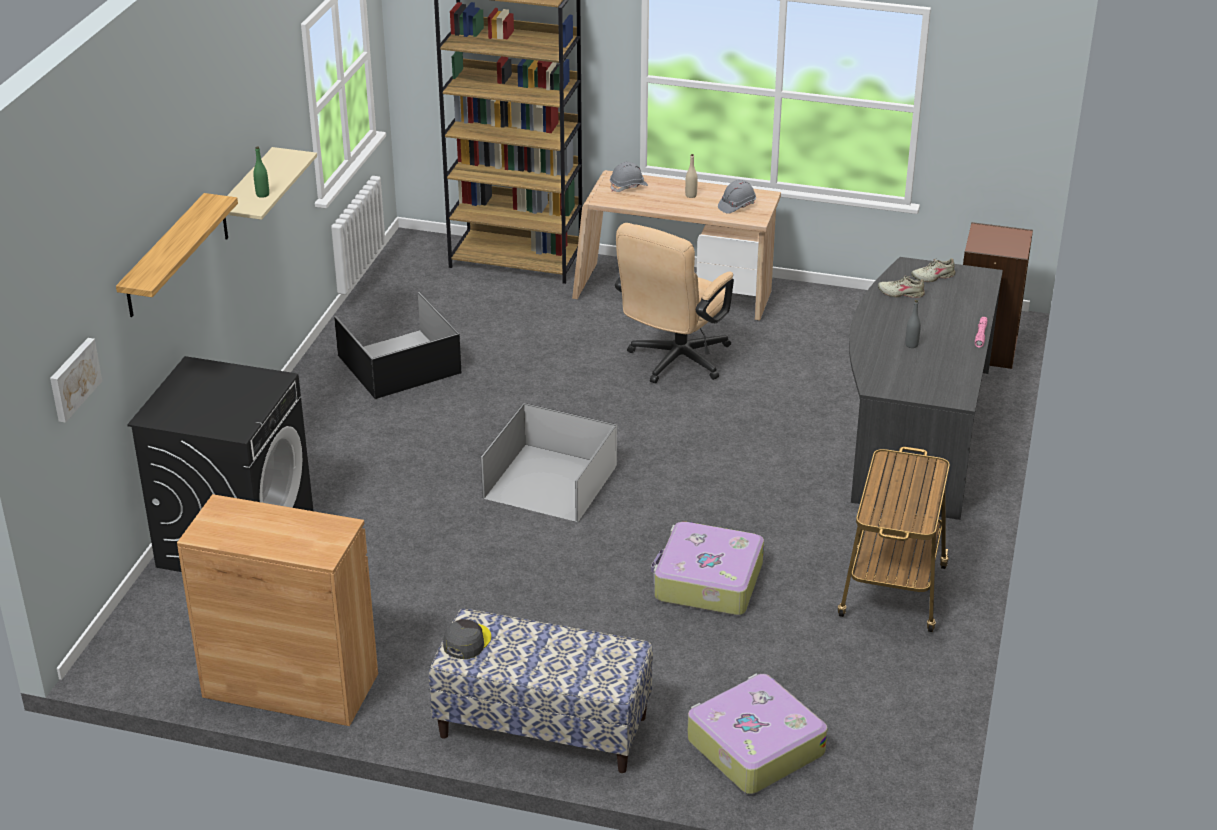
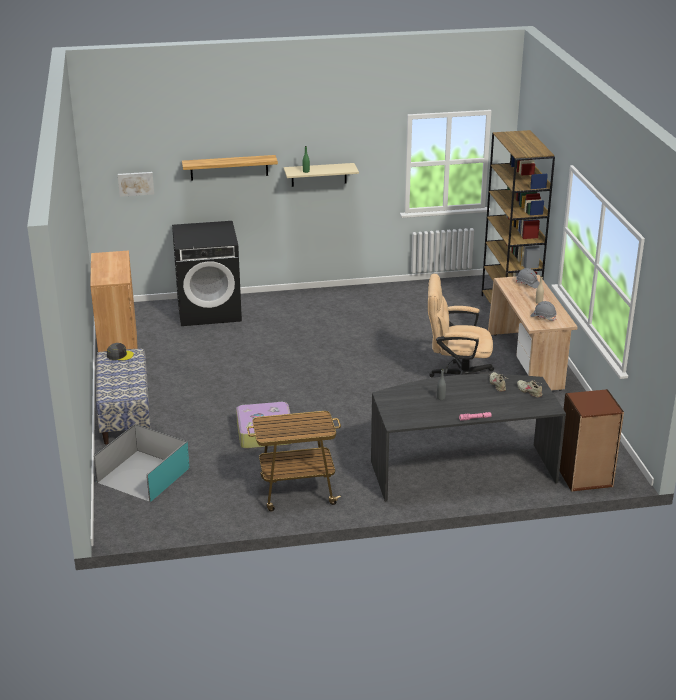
camera: 65 degrees right, 5 degrees down
black storage box [334,292,461,399] -> none
white storage box [481,403,617,522] -> none
suitcase [687,674,828,794] -> turquoise storage box [94,424,189,502]

